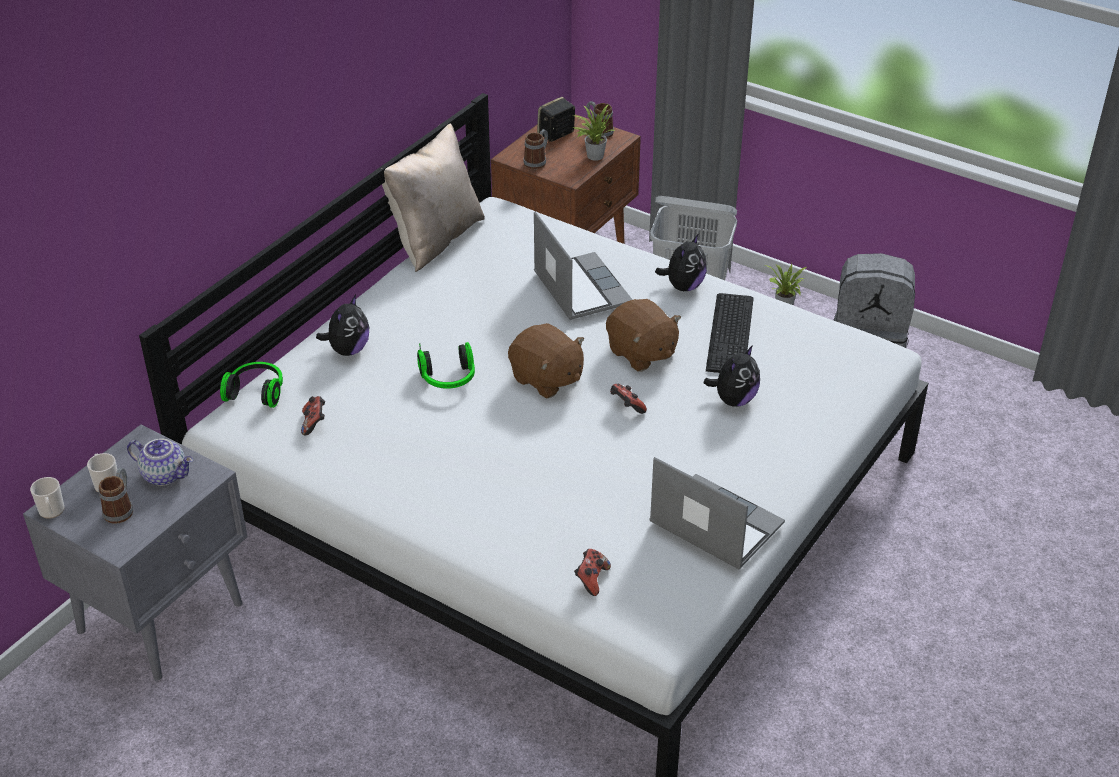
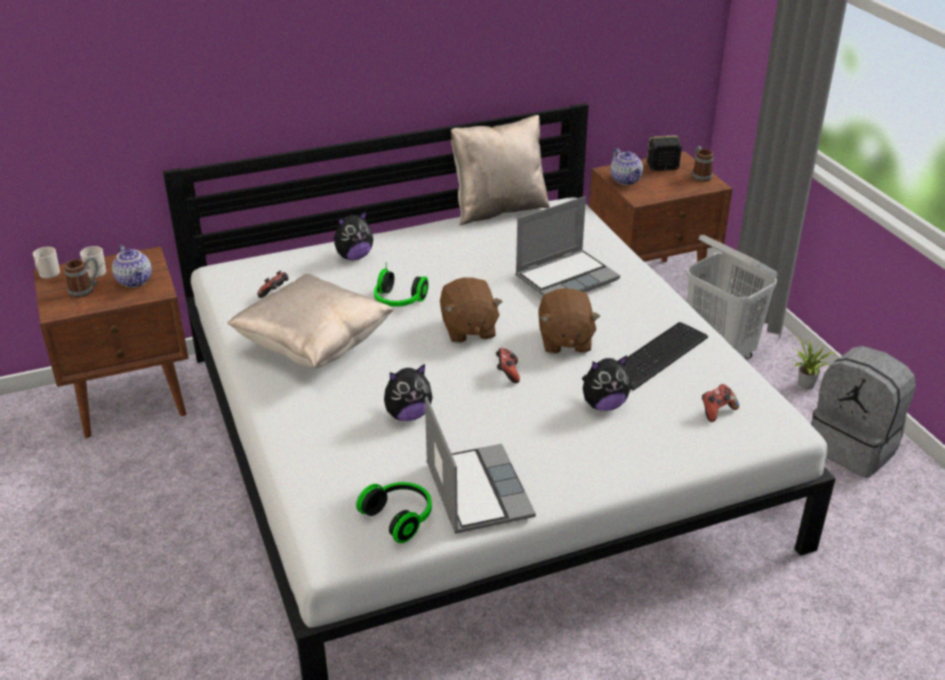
camera: 35 degrees right, 5 degrees down
grey nightstand [23,424,248,681] -> brown nightstand [33,246,189,438]
headphones [220,362,283,408] -> headphones moved to [356,482,432,543]
mug [523,129,548,169] -> teapot [610,148,643,185]
laptop [534,211,633,320] -> laptop turned 45 degrees clockwise [515,196,620,296]
potted plant [572,104,616,161] -> none
game controller [574,549,611,596] -> game controller moved to [702,384,739,422]
plush toy [655,233,707,291] -> plush toy moved to [384,364,433,421]
none -> beige pillow [227,274,394,368]

